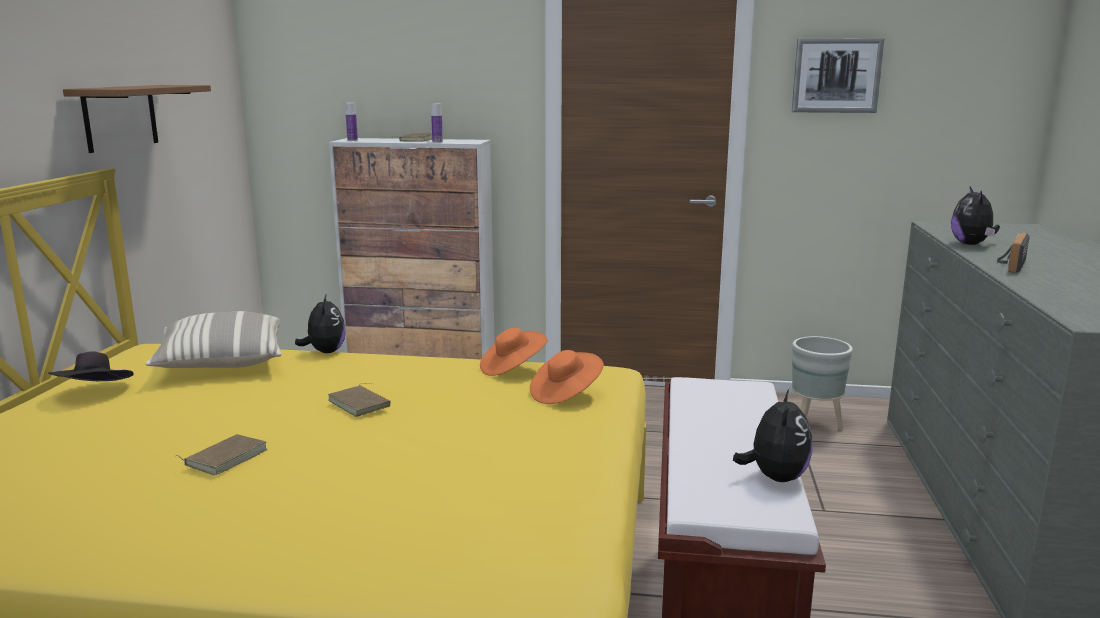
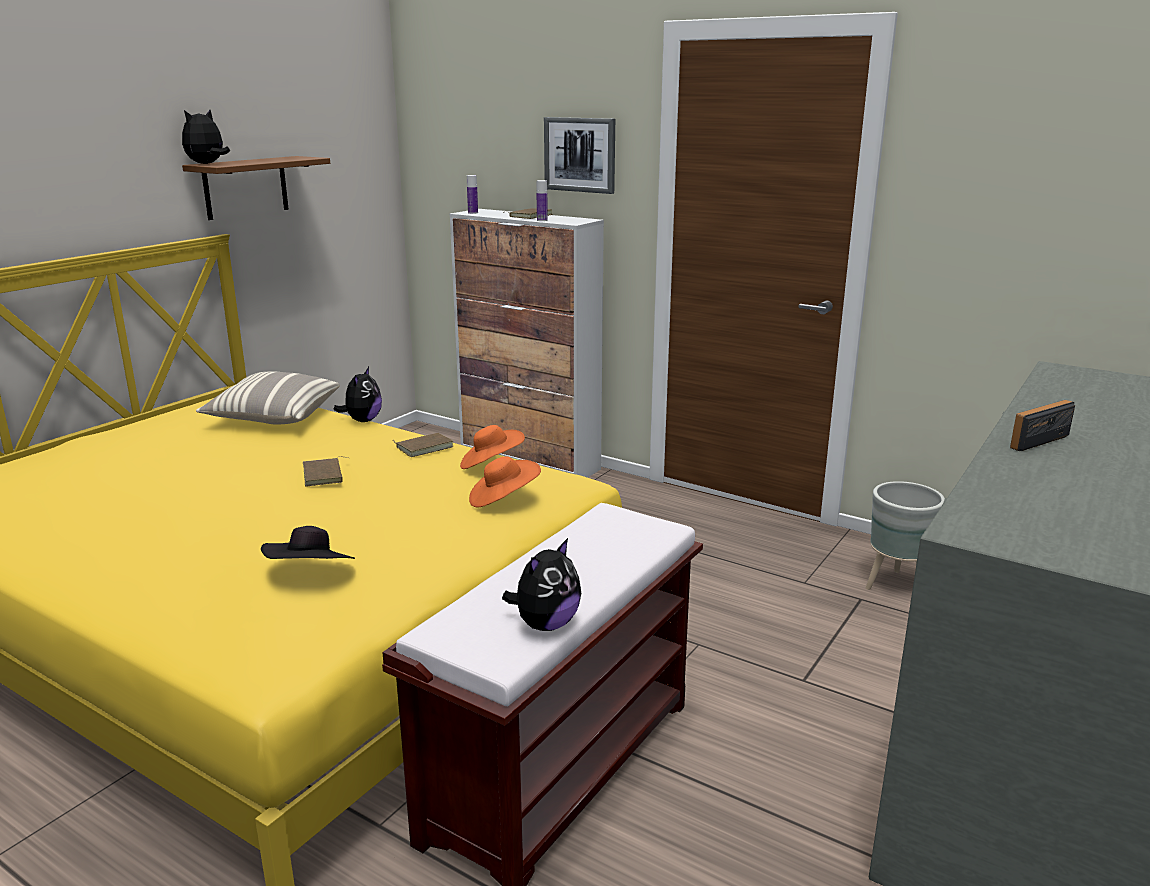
camera: 25 degrees right, 5 degrees up
black hat [48,351,134,381] -> black hat moved to [261,526,355,559]
brown book [176,434,267,476] -> brown book moved to [393,433,453,457]
picture [792,38,884,113] -> picture moved to [544,117,615,194]
plush toy [951,187,1000,245] -> plush toy moved to [182,110,230,164]

